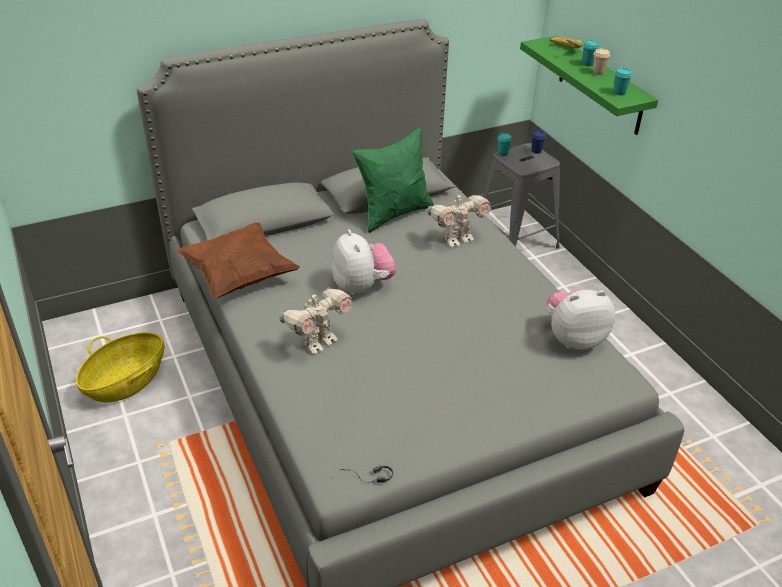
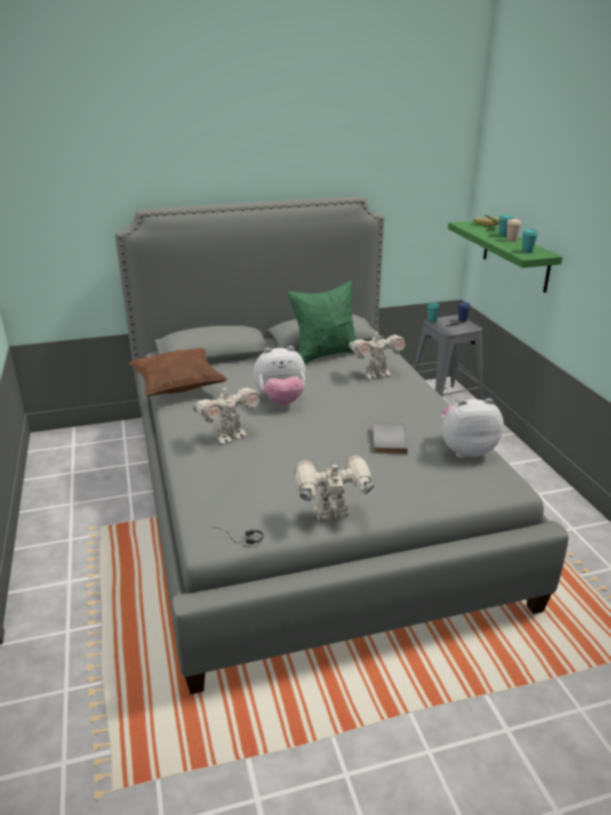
camera: 10 degrees right, 10 degrees down
basket [76,332,164,402] -> none
plush toy [332,229,396,296] -> plush toy turned 90 degrees clockwise [254,346,306,405]
none -> toy robot [294,455,374,521]
none -> grey book [372,422,408,454]

